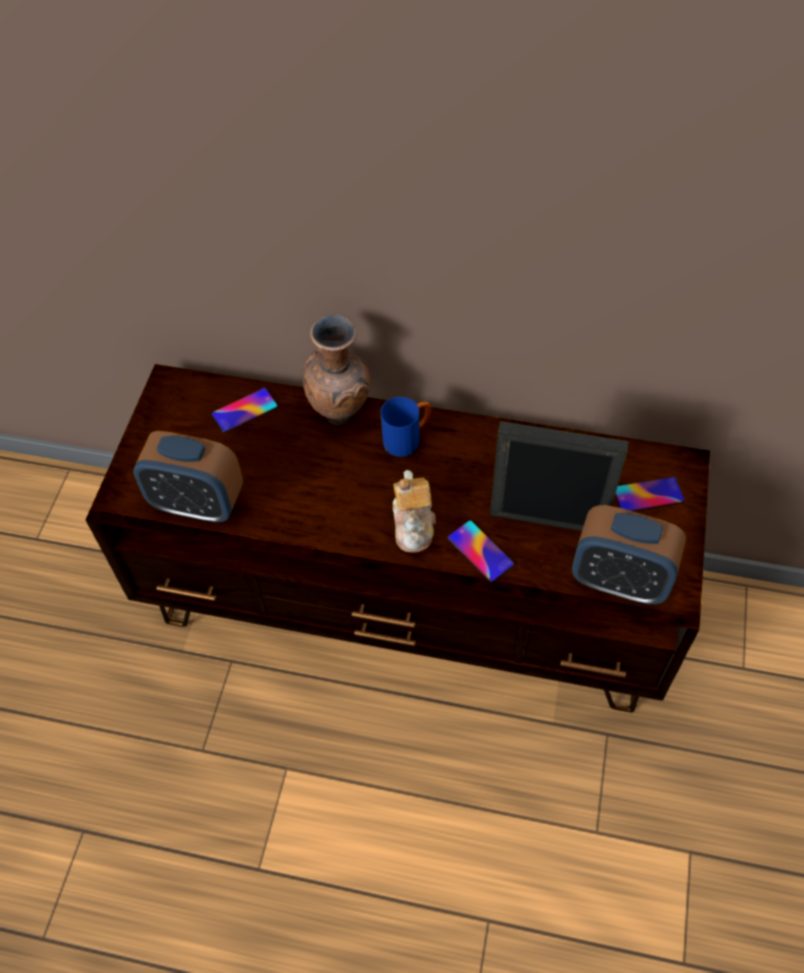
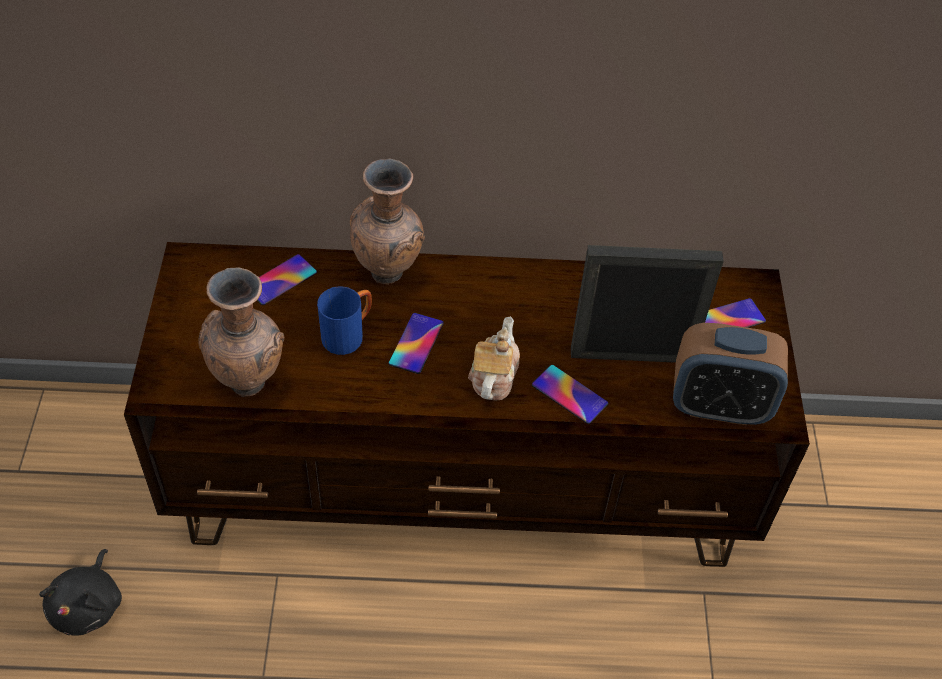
camera: 15 degrees left, 5 degrees down
alarm clock [133,431,243,522] -> brown vase [199,268,284,397]
blue mug [380,397,431,457] -> blue mug moved to [317,286,372,355]
teapot [393,470,436,552] -> teapot turned 150 degrees counterclockwise [468,316,520,401]
none -> black plush toy [39,549,122,636]
none -> phone [388,313,444,374]

